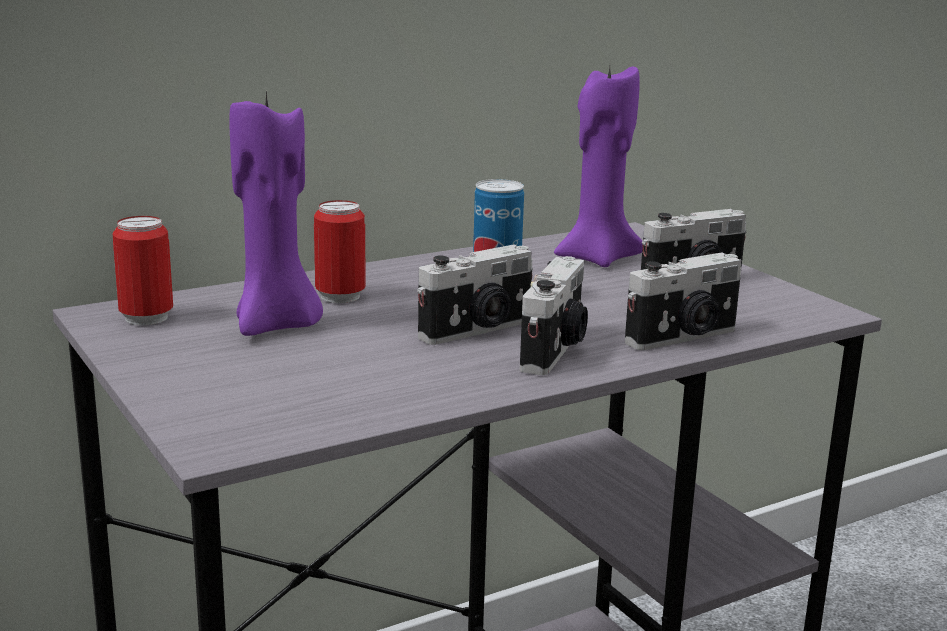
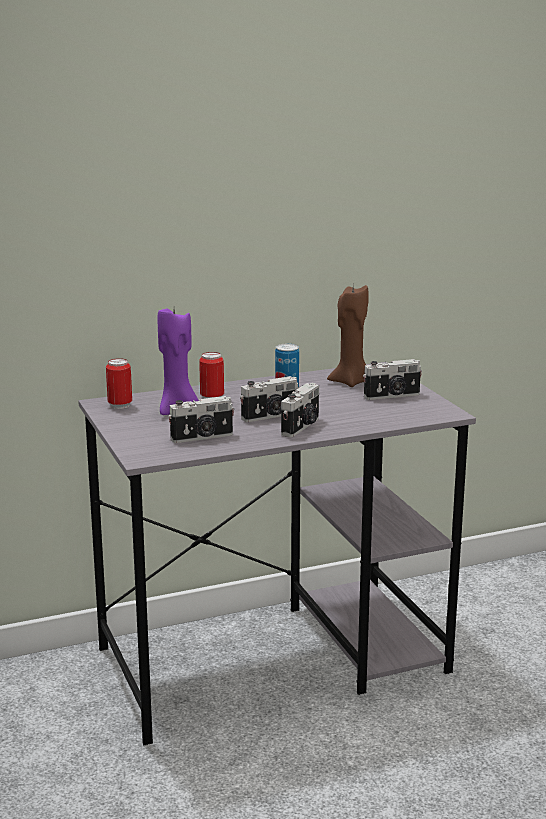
camera: 10 degrees right, 0 degrees up
purple candle [554,66,643,267] -> brown candle [327,285,369,387]
camera [625,253,741,350] -> camera moved to [168,396,234,443]

